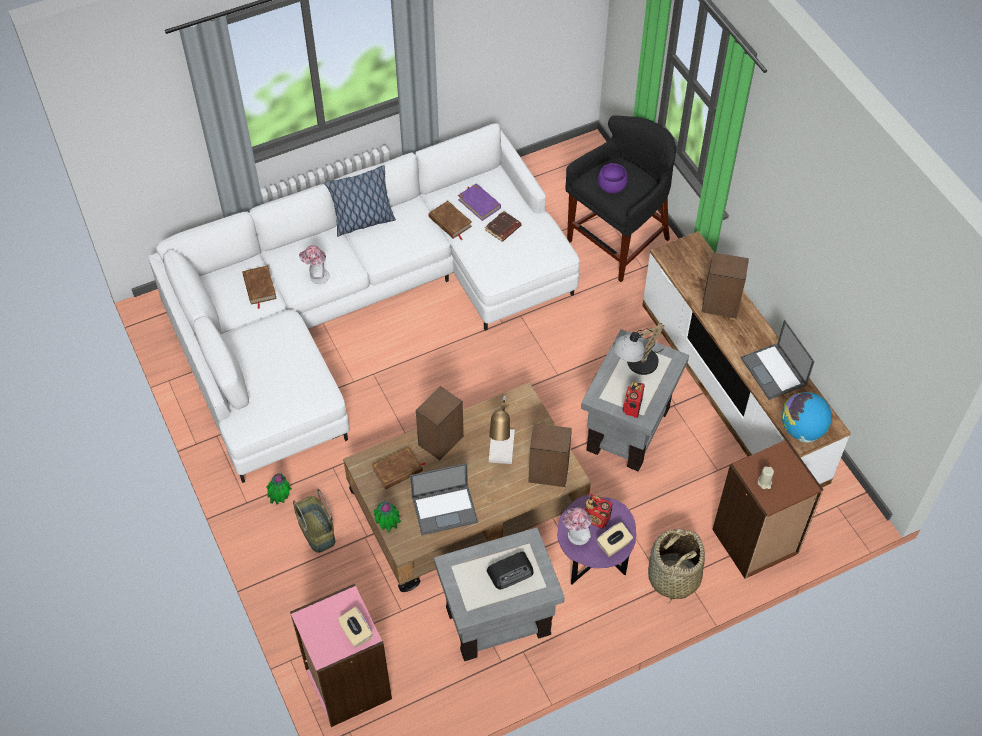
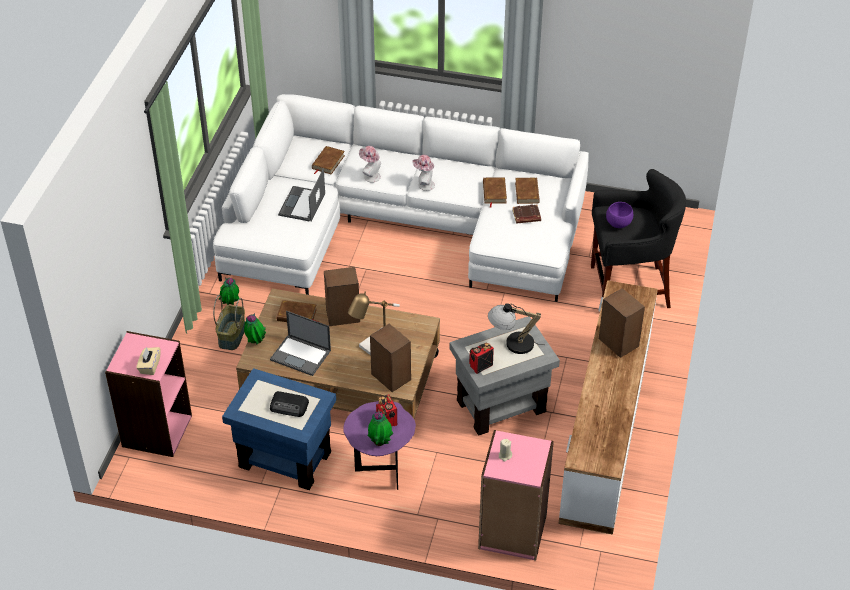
camera: 40 degrees right, 10 degrees down
pillow [324,165,396,237] -> none
grey side table [434,528,565,661] -> blue side table [222,368,336,490]
purple book [458,183,501,221] -> brown book [515,178,540,204]
hat [563,507,592,545] -> hat moved to [412,155,435,191]
beige tissue box [597,522,633,557] -> potted plant [368,411,393,446]
basket [648,529,705,604] -> none
brown bookcase [712,439,823,579] -> pink bookcase [478,430,554,561]
laptop [741,320,815,400] -> laptop moved to [278,169,325,222]
globe [782,392,832,443] -> none

